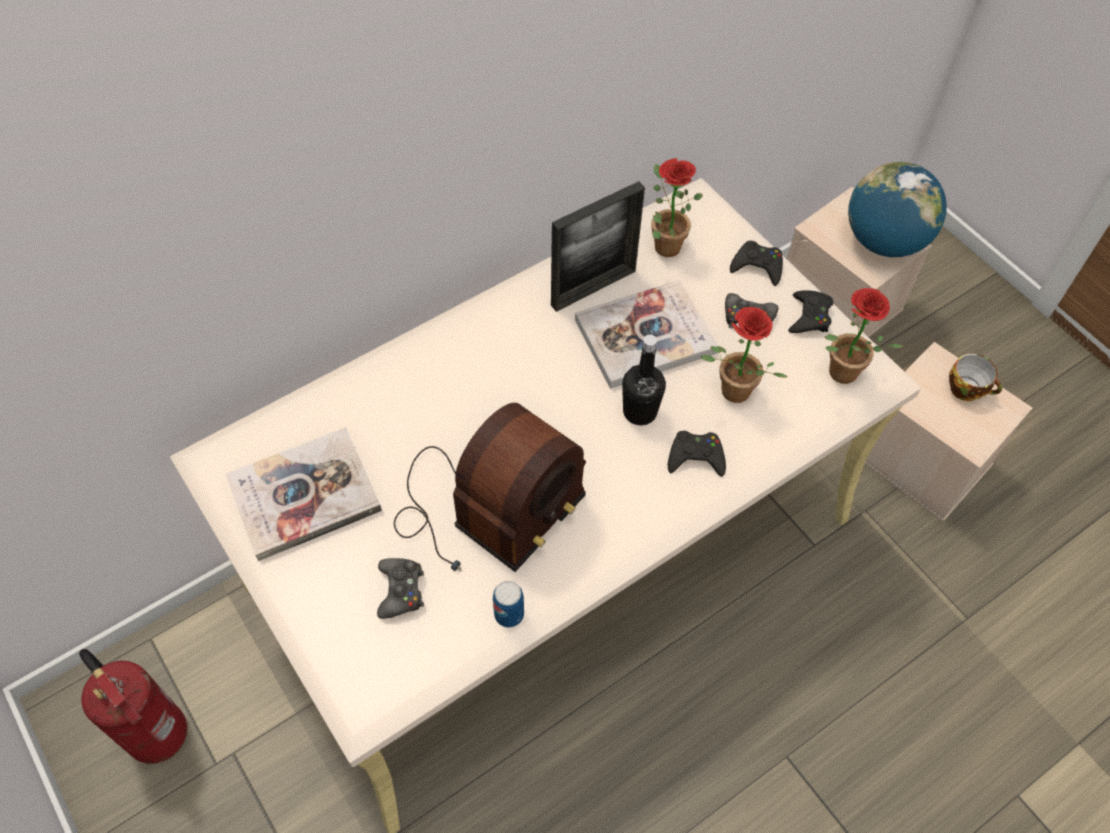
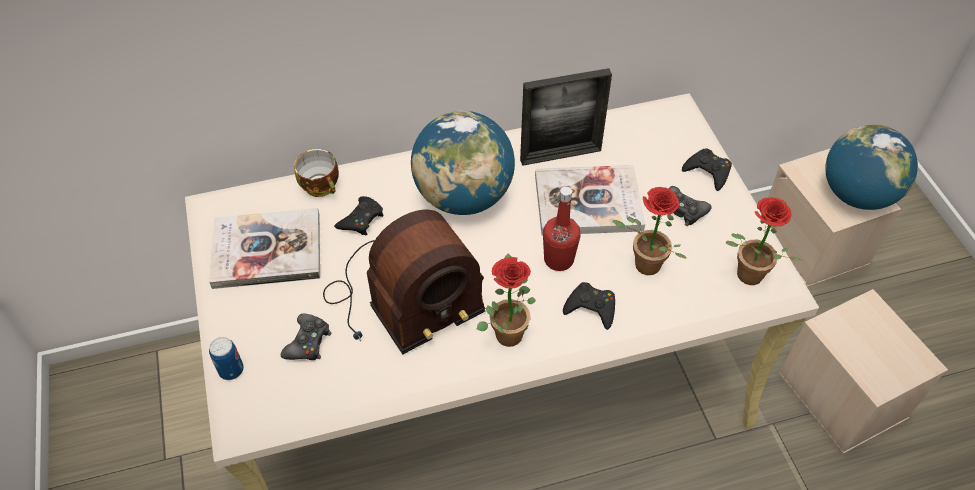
camera: 20 degrees right, 5 degrees down
fire extinguisher [79,649,187,764] -> none
can [493,581,524,628] -> can moved to [209,337,244,380]
black bottle [622,335,666,425] -> red bottle [543,187,581,271]
potted plant [651,158,703,257] -> potted plant moved to [477,254,536,347]
black game controller [788,290,833,333] -> black game controller moved to [334,196,383,235]
cup [949,354,1003,401] -> cup moved to [294,149,339,197]
none -> globe [411,110,515,215]

